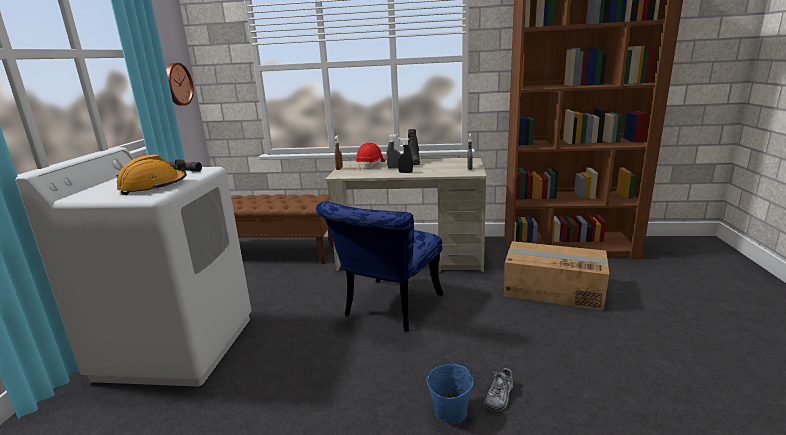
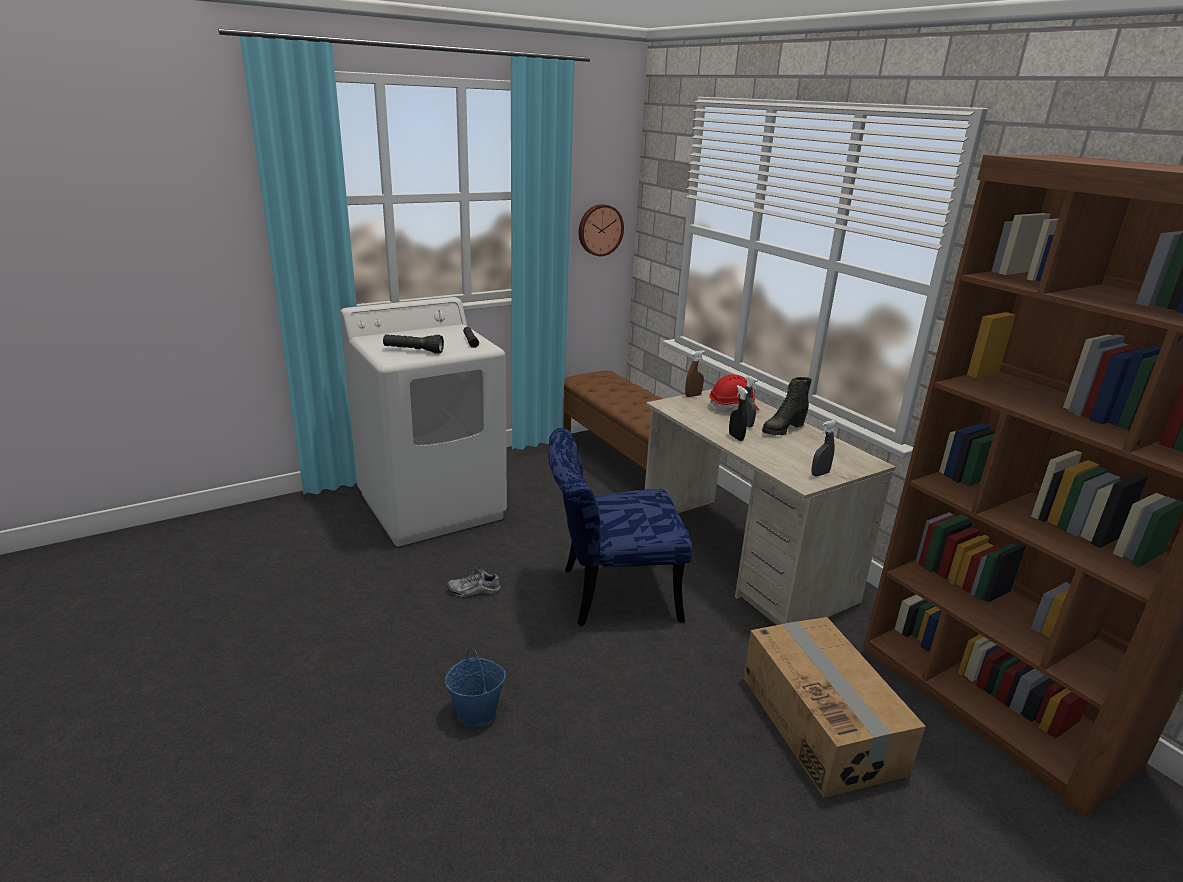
camera: 50 degrees right, 5 degrees up
orange hard hat [116,154,187,195] -> black flashlight [383,334,444,354]
shoe [483,366,513,411] -> shoe moved to [447,566,501,597]

